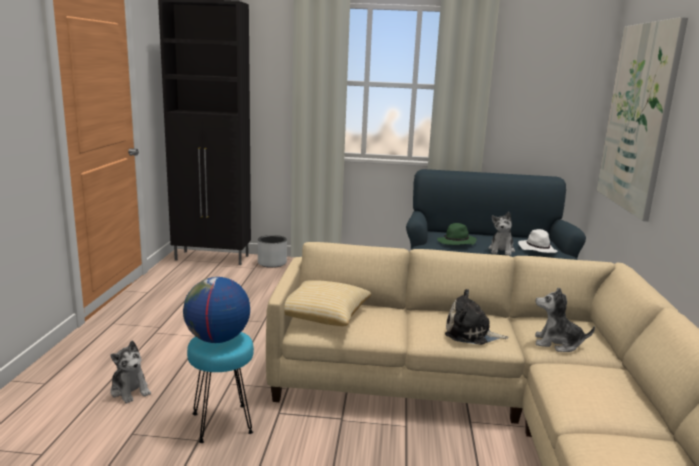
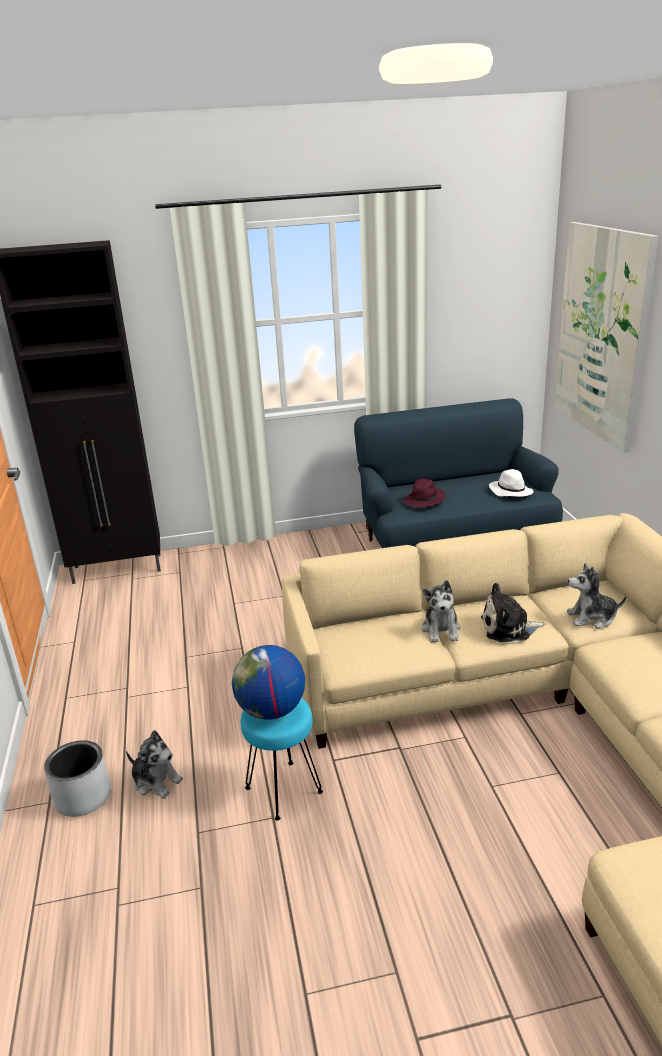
camera: 15 degrees left, 10 degrees up
grey planter [258,235,287,268] -> grey planter moved to [44,740,111,817]
pillow [284,280,371,326] -> none
green hat [437,223,477,245] -> purple hat [402,479,446,508]
plush toy [488,212,515,256] -> plush toy moved to [422,580,461,643]

